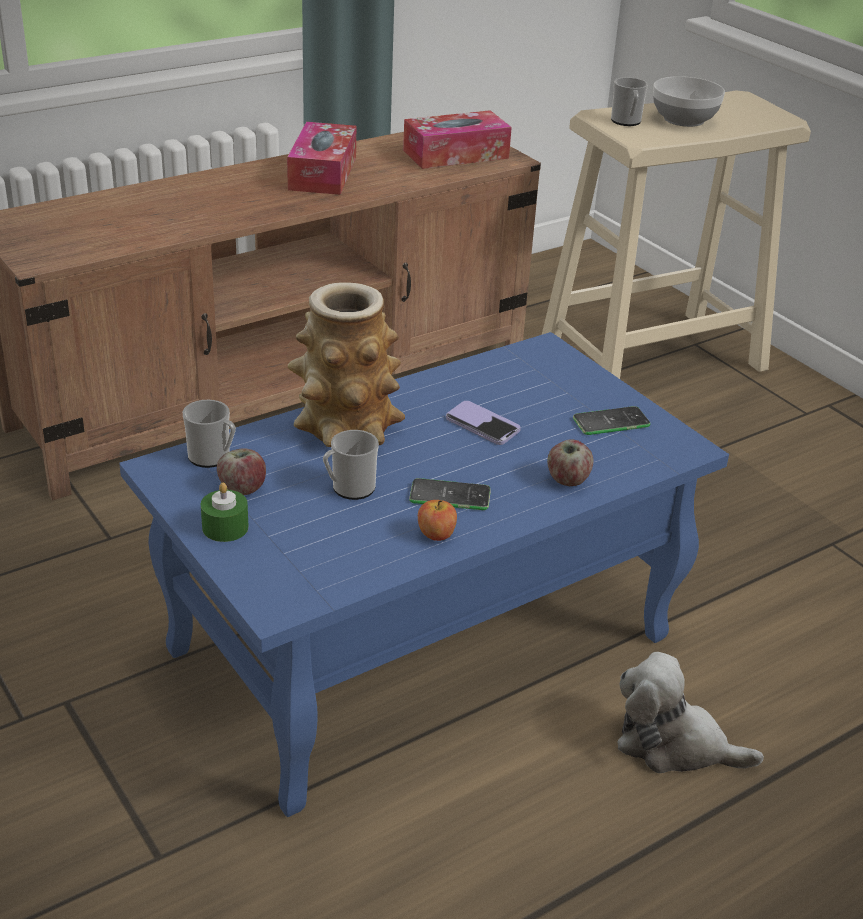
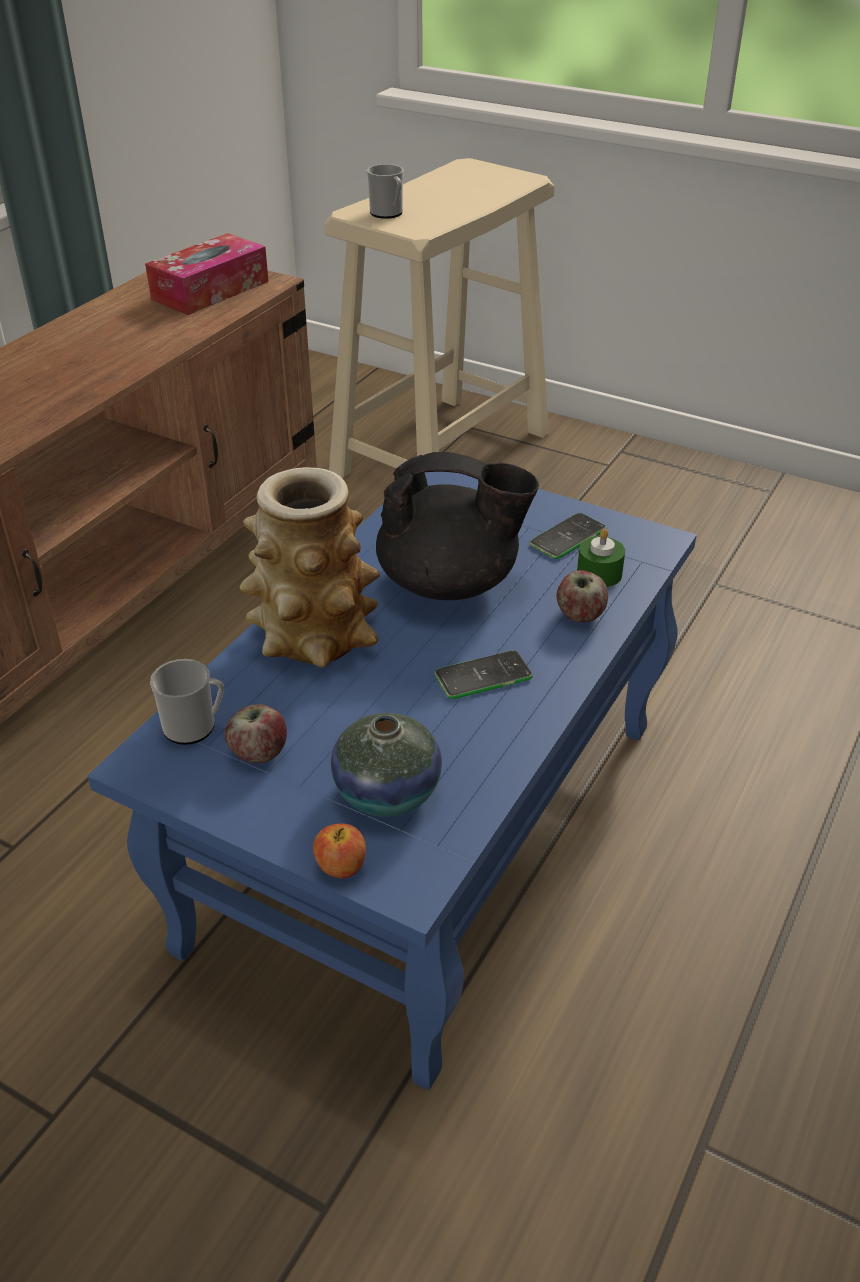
camera: 25 degrees left, 5 degrees up
green candle [201,483,249,542] -> green candle moved to [577,528,625,587]
tissue box [287,122,356,195] -> none
mug [323,430,379,500] -> none
apple [418,500,457,541] -> apple moved to [313,823,366,878]
phone [446,401,520,445] -> black teapot [376,452,539,600]
plush toy [618,652,764,773] -> none
bowl [653,76,725,127] -> none
none -> vase [331,713,442,817]

